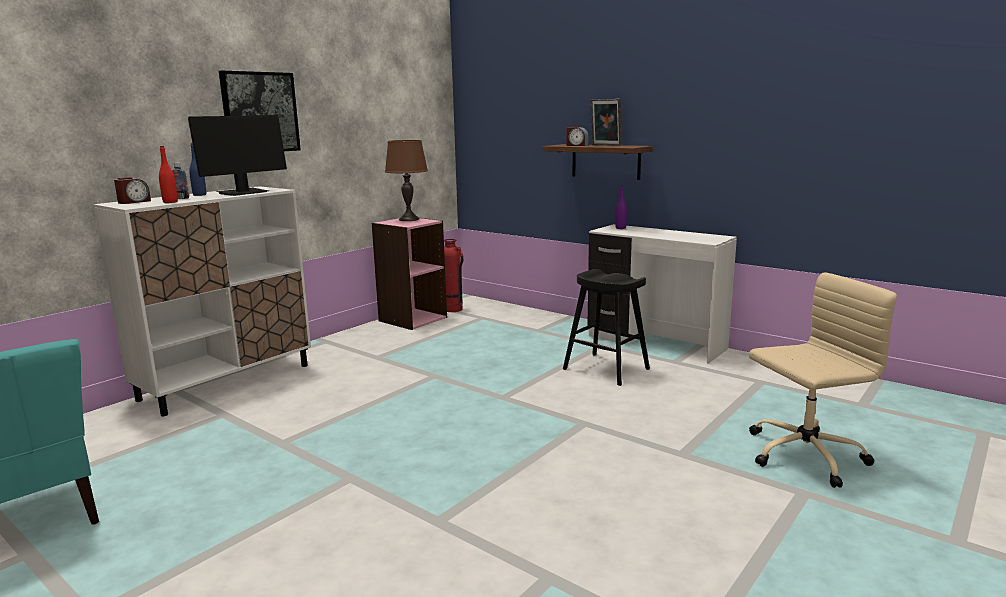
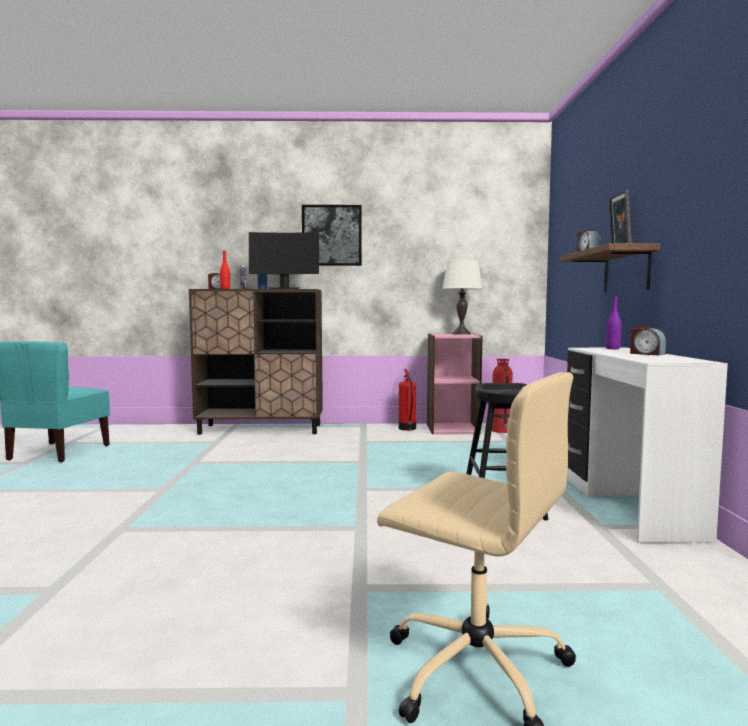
camera: 50 degrees right, 10 degrees down
white cabinet [93,186,311,416] -> brown cabinet [189,289,323,435]
brown table lamp [385,140,428,221] -> white table lamp [442,259,483,335]
none -> fire extinguisher [398,369,416,431]
none -> alarm clock [630,327,666,356]

